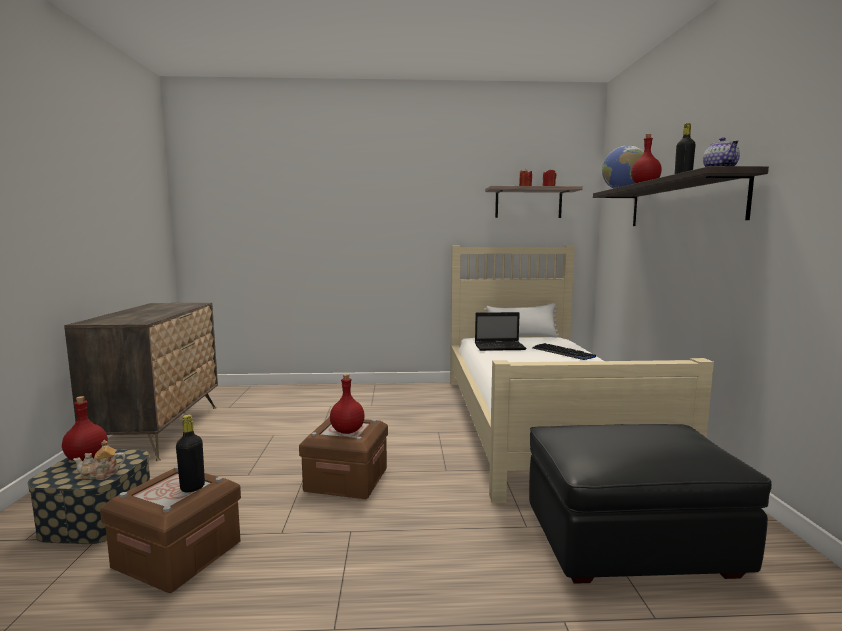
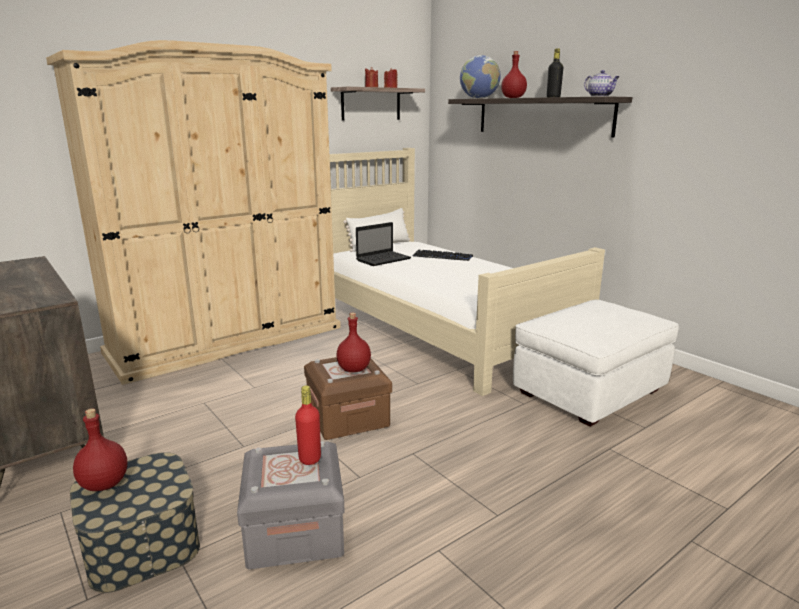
camera: 35 degrees left, 10 degrees up
teapot [73,440,125,480] -> none
brown storage box [100,466,241,593] -> grey storage box [237,441,345,569]
black bottle [176,415,205,492] -> red bottle [295,385,321,465]
black ottoman [529,424,772,584] -> white ottoman [513,300,679,427]
none -> beige wardrobe [46,40,341,385]

